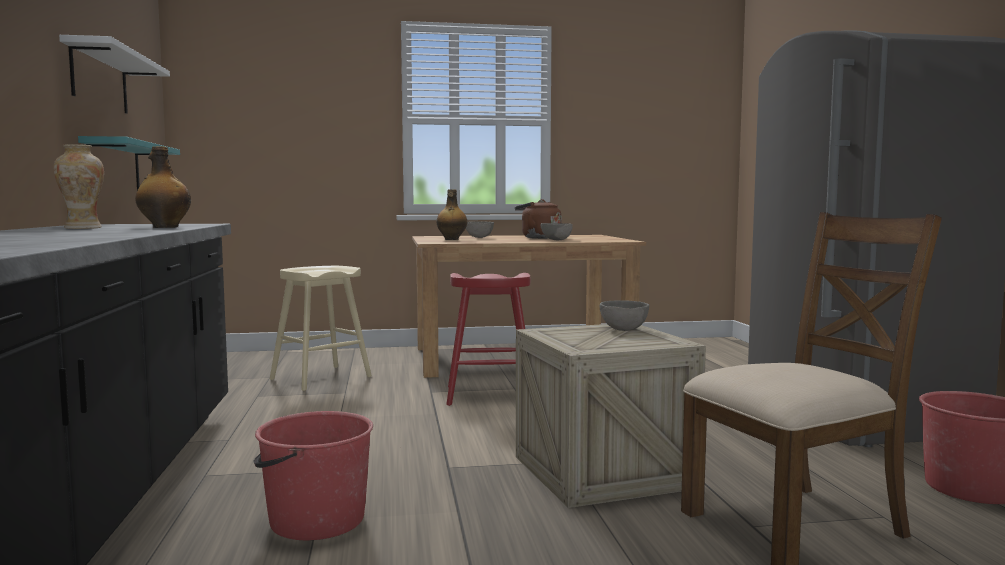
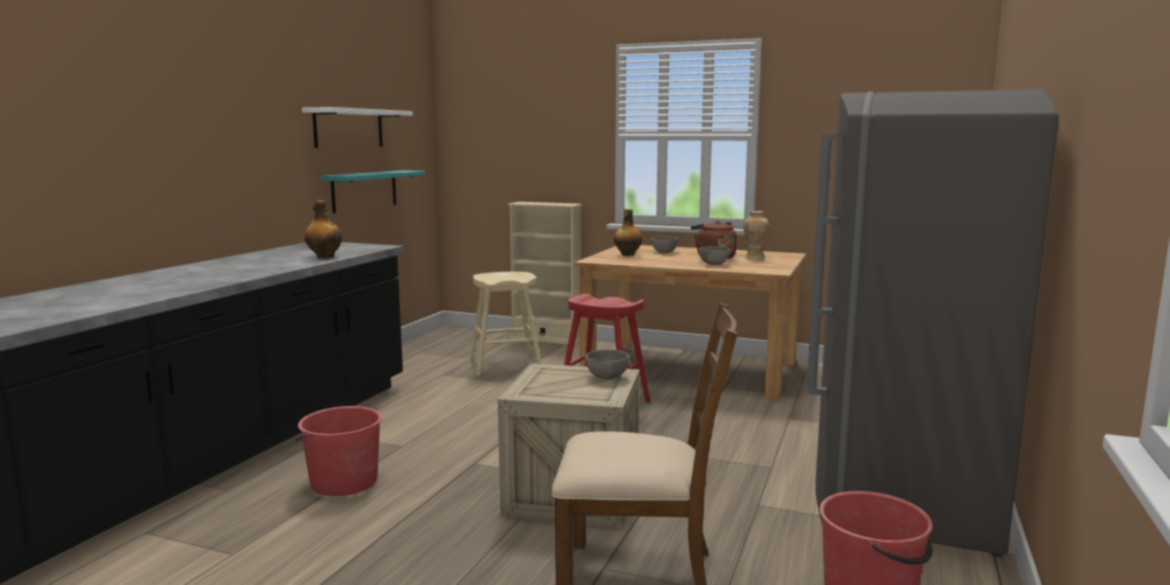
camera: 30 degrees right, 5 degrees up
vase [53,144,104,229] -> vase moved to [743,211,769,260]
none -> beige bookcase [508,202,582,345]

